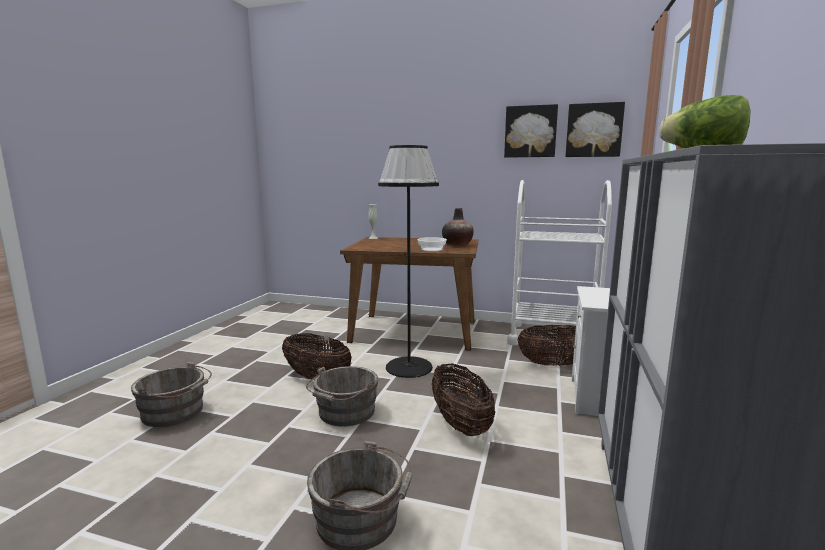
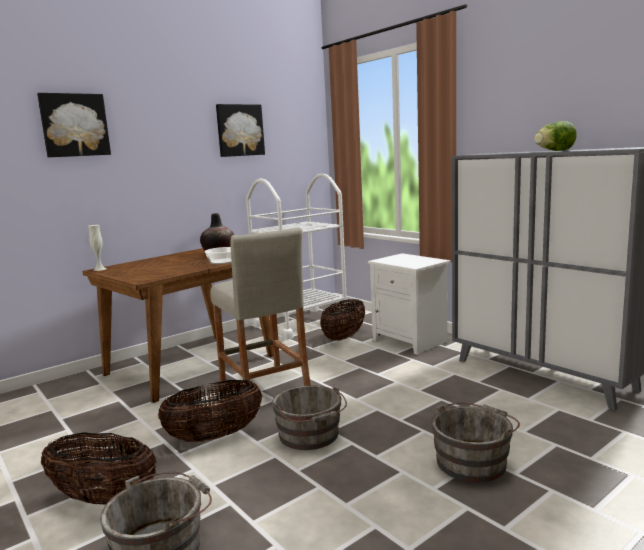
camera: 55 degrees left, 0 degrees up
black floor lamp [378,145,439,378] -> beige stool [210,227,311,392]
basket [432,364,495,436] -> basket moved to [41,432,157,504]
picture [565,102,625,157] -> picture moved to [37,93,111,157]

